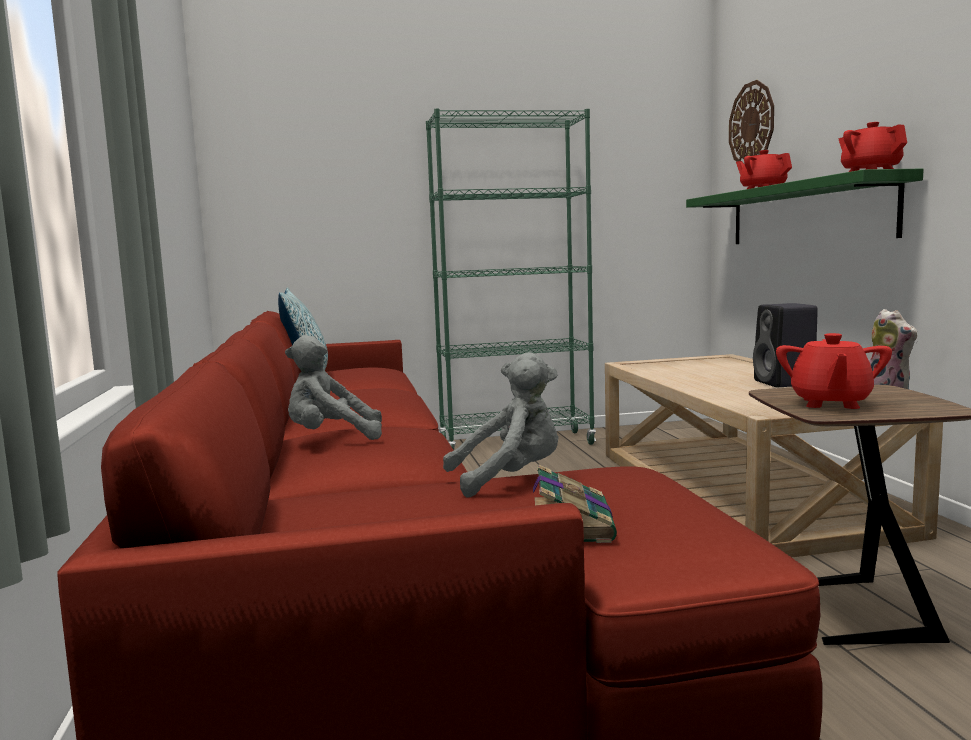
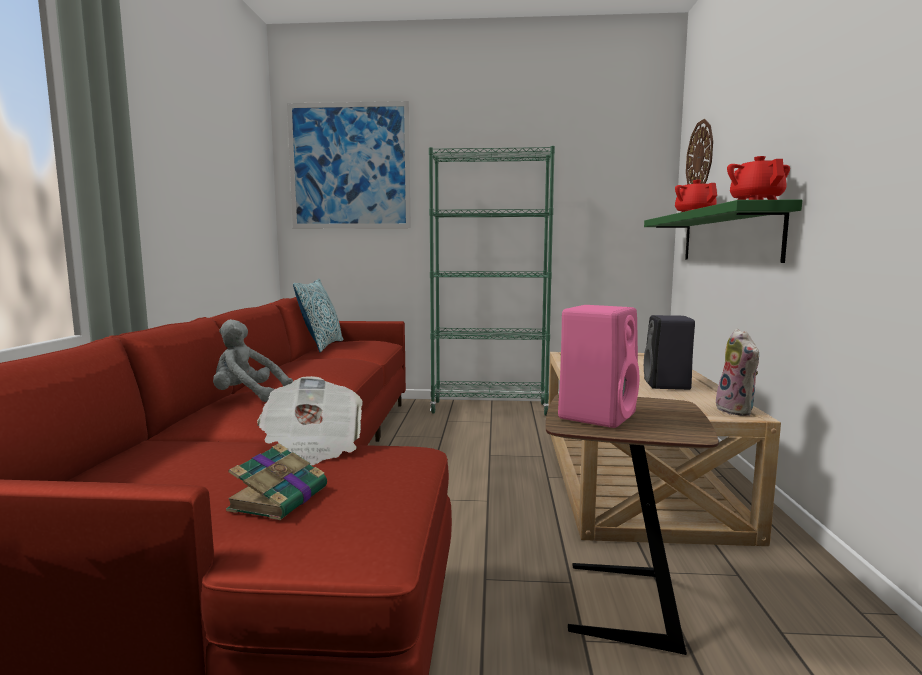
camera: 15 degrees right, 0 degrees up
grey plush toy [443,352,559,497] -> newspaper [257,376,363,465]
red teapot [776,333,892,409] -> pink speaker [558,305,639,428]
none -> picture [287,101,411,228]

